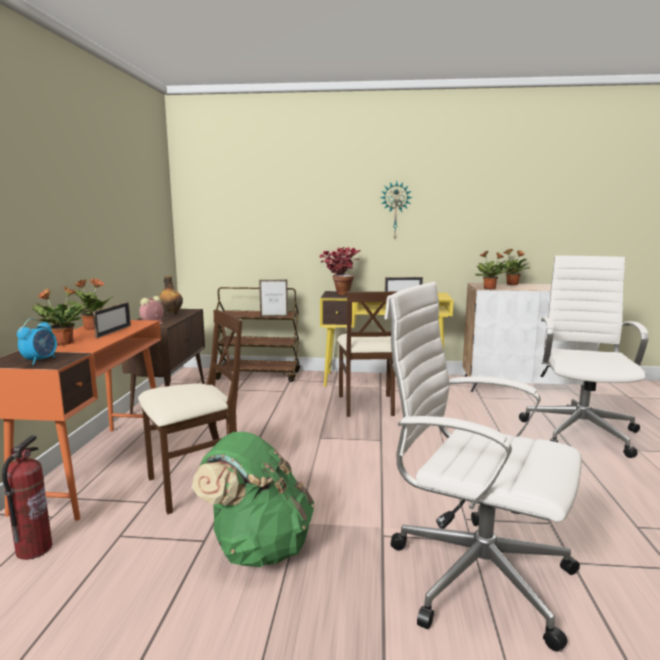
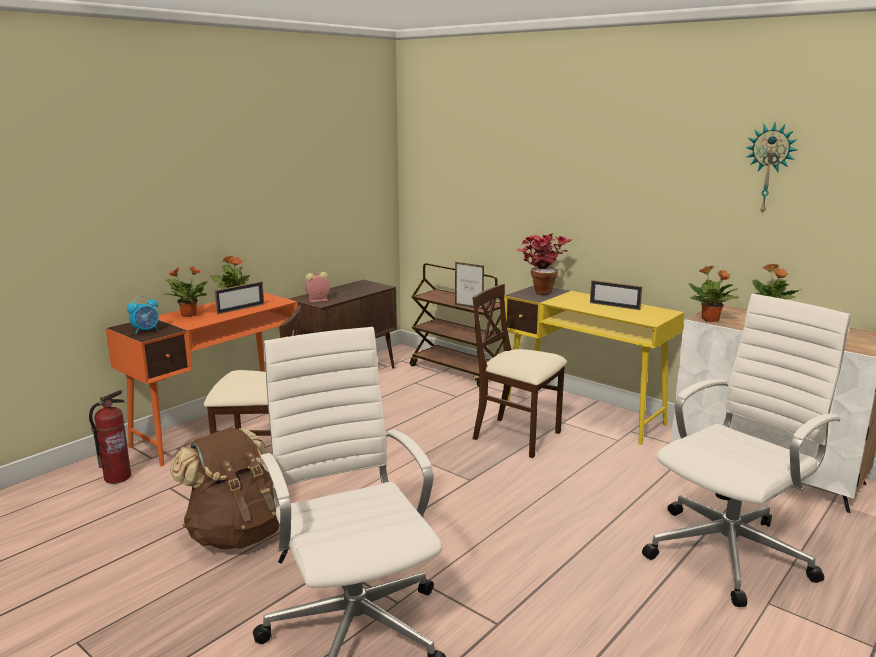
camera: 35 degrees right, 5 degrees up
bottle [159,276,183,315] -> none
green backpack [192,432,314,567] -> brown backpack [170,427,280,549]
beige chair [337,291,398,417] -> beige chair turned 90 degrees clockwise [472,284,567,458]
wall clock [380,181,413,239] -> wall clock moved to [745,123,798,214]

